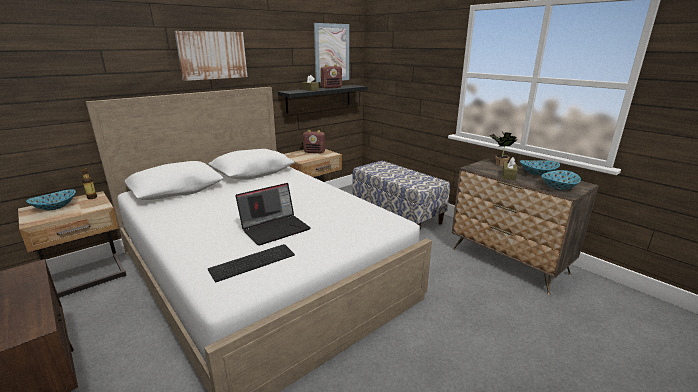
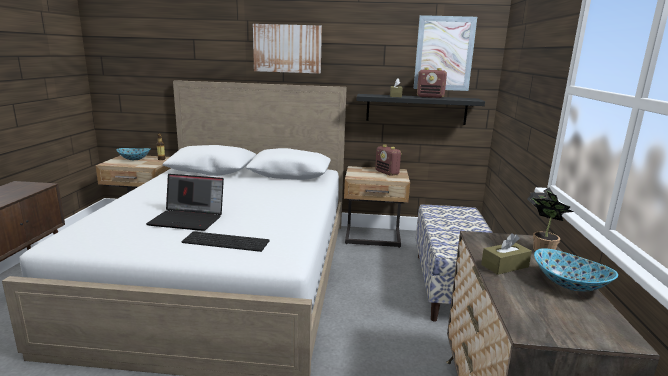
camera: 45 degrees right, 5 degrees down
keyboard [208,244,295,282] -> keyboard moved to [181,231,270,252]
bowl [541,170,581,190] -> none

